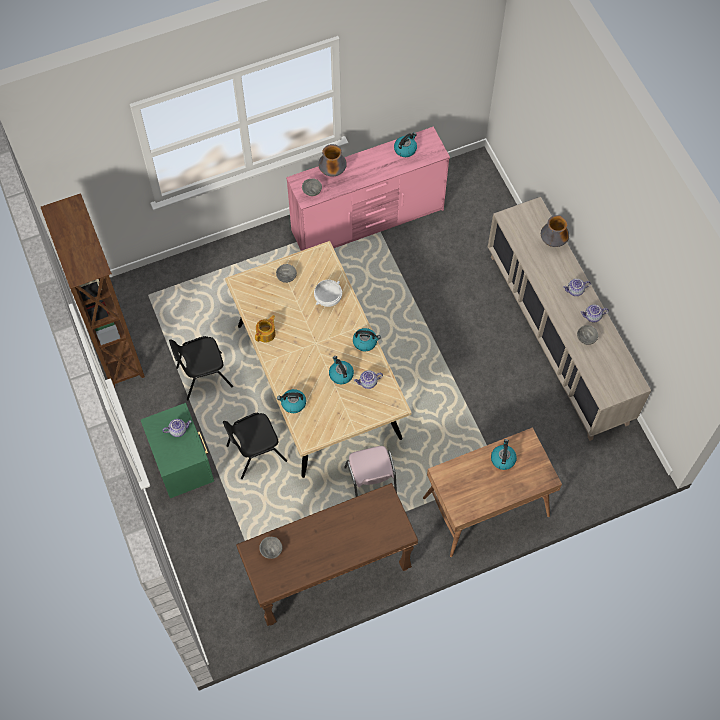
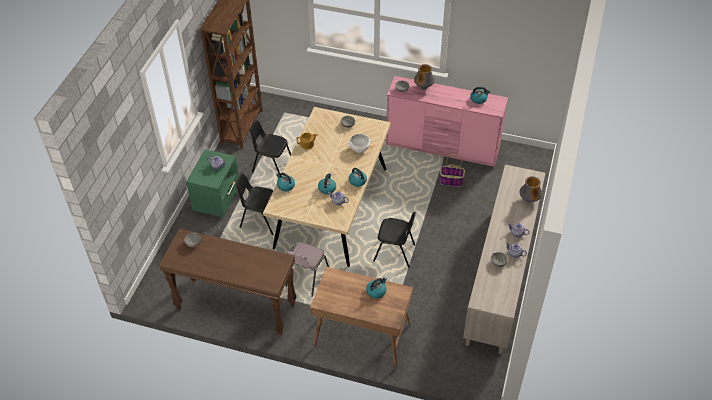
camera: 40 degrees right, 15 degrees down
none -> black chair [373,212,416,268]
none -> basket [440,154,465,187]

